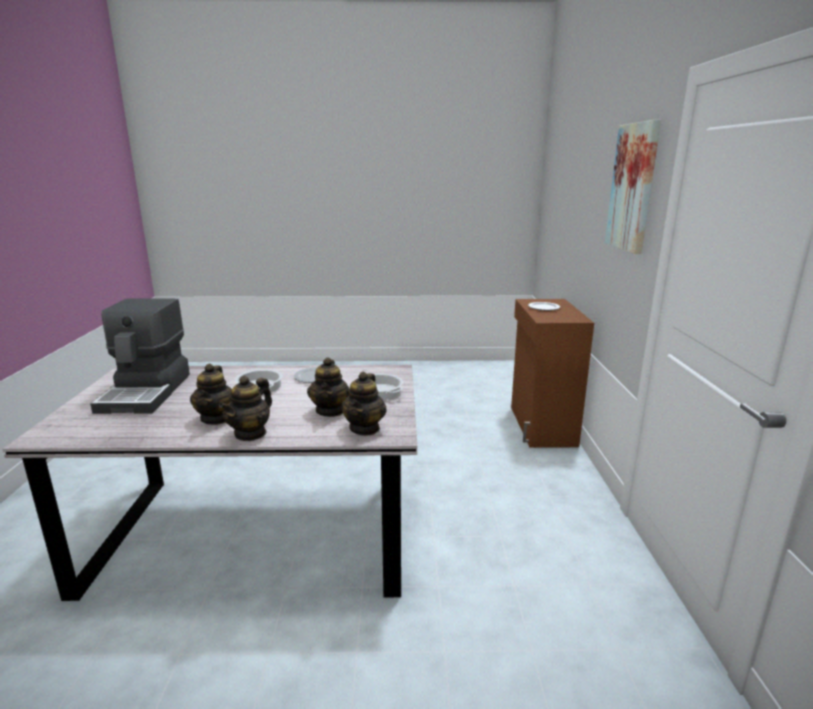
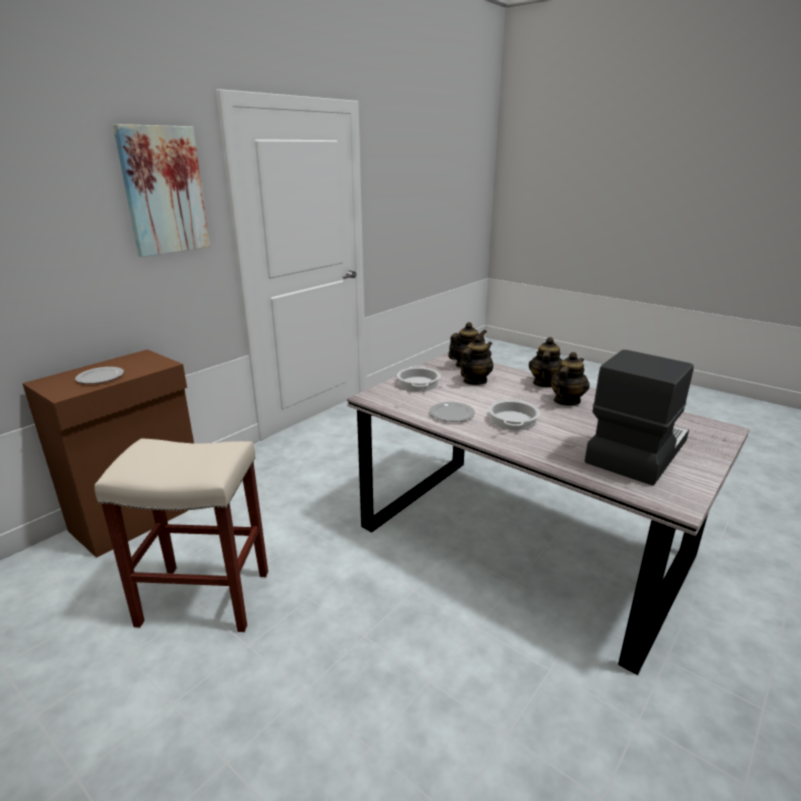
camera: 140 degrees left, 5 degrees up
teapot [219,376,272,441] -> teapot turned 45 degrees counterclockwise [529,337,563,387]
none -> beige stool [94,438,268,632]

